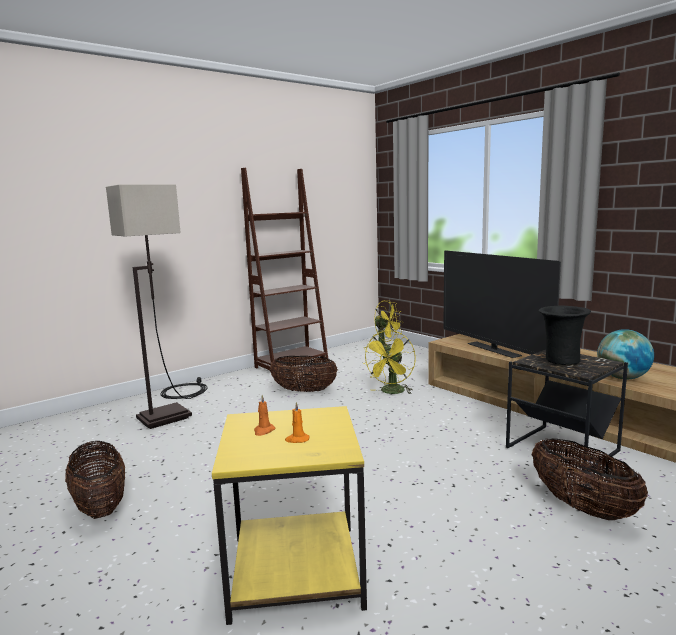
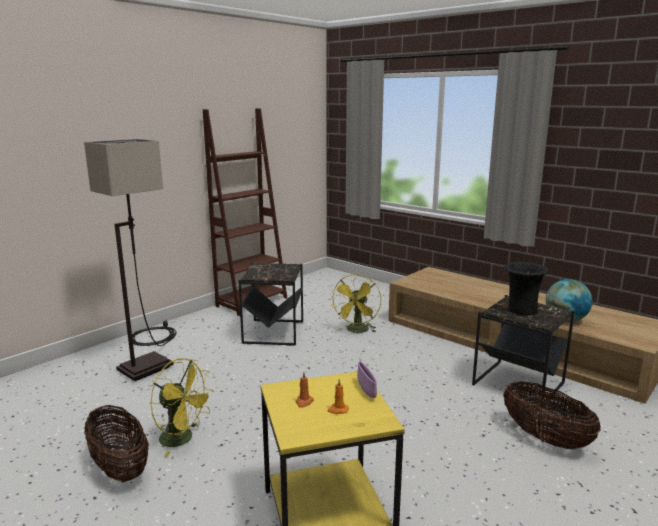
camera: 10 degrees left, 5 degrees up
basket [270,356,338,392] -> black side table [238,263,303,346]
yellow fan [374,300,403,349] -> yellow fan moved to [150,358,214,457]
television [443,250,561,358] -> none
none -> purple bowl [357,361,377,398]

